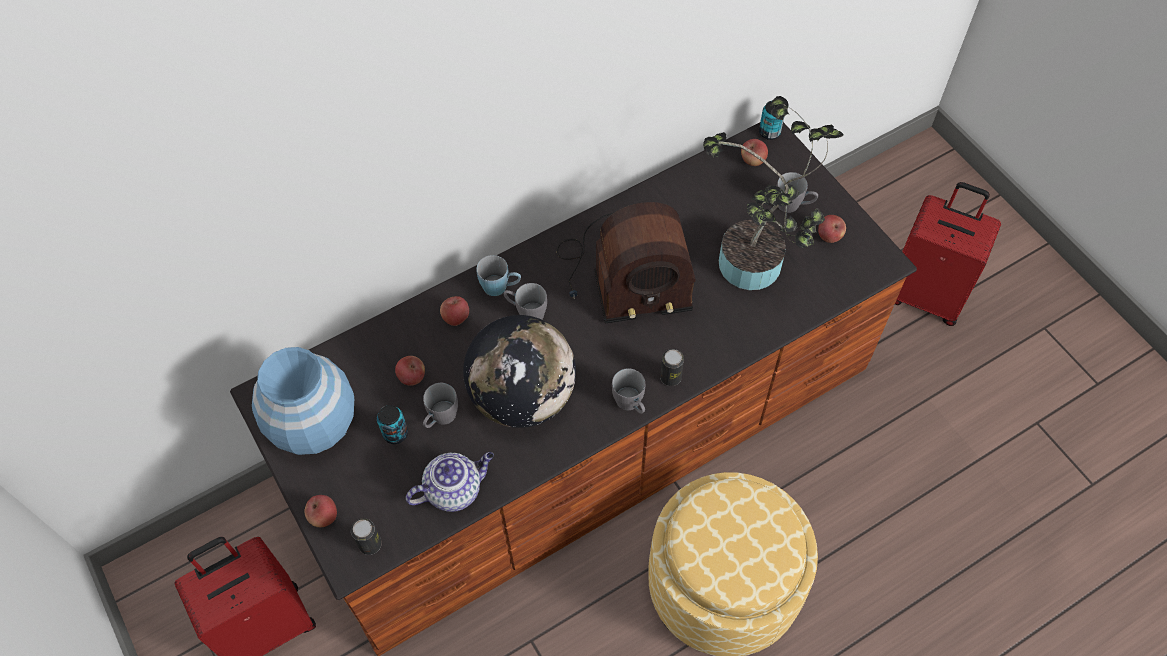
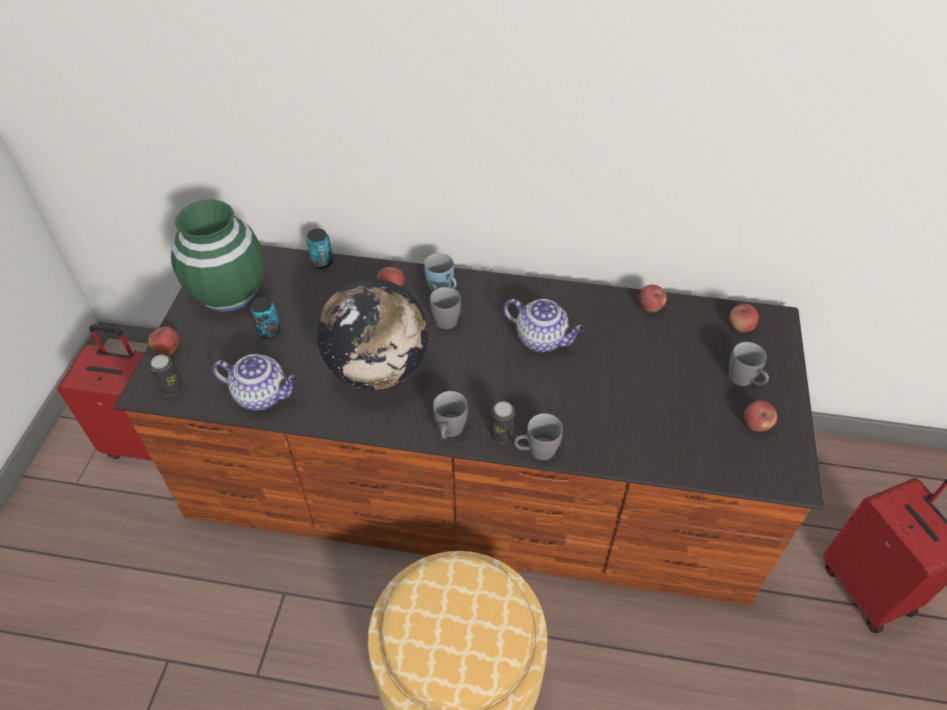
camera: 40 degrees right, 10 degrees down
blue vase [252,347,354,455] -> green vase [171,199,264,312]
apple [395,356,425,386] -> apple moved to [639,285,667,312]
grey mug [423,383,458,428] -> grey mug moved to [514,413,563,460]
radio [557,202,696,324] -> teapot [504,299,585,352]
potted plant [703,96,843,290] -> none
can [759,101,784,140] -> can moved to [307,228,333,269]

